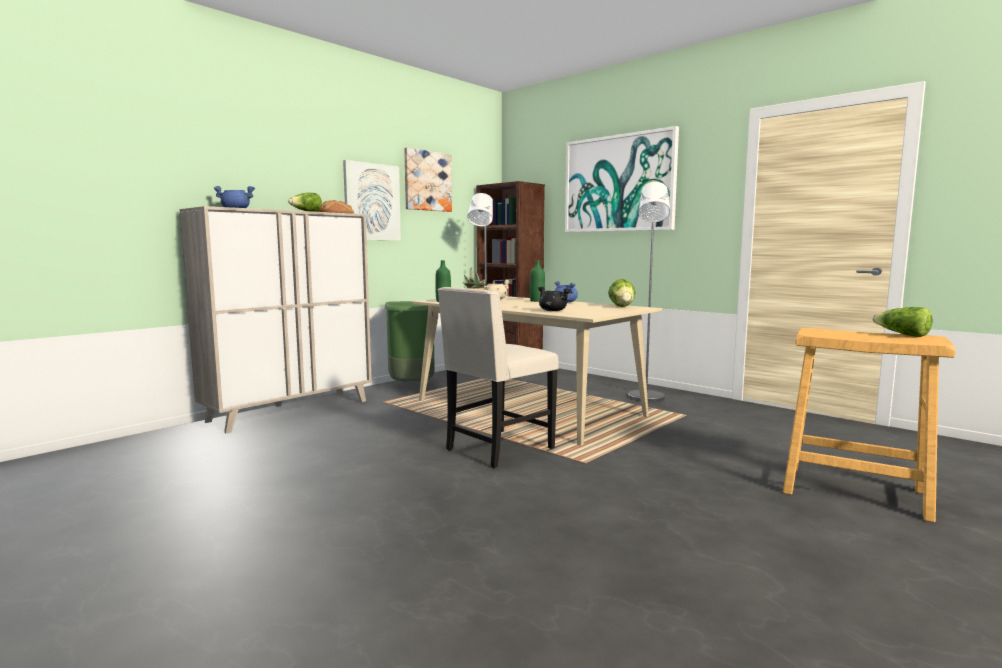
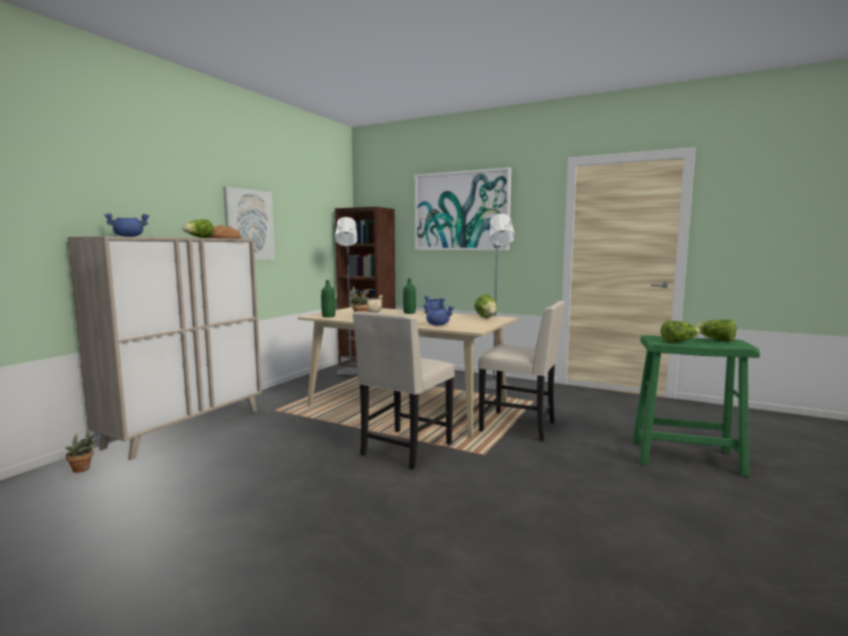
camera: 15 degrees left, 0 degrees up
green trash can [385,301,435,382] -> none
picture [404,147,452,212] -> none
black cooking pot [538,286,571,311] -> blue cooking pot [423,304,454,326]
beige stool [783,328,955,523] -> green stool [632,335,760,477]
none -> potted plant [65,429,96,473]
none -> beige chair [478,301,565,441]
none -> lettuce [661,321,701,343]

